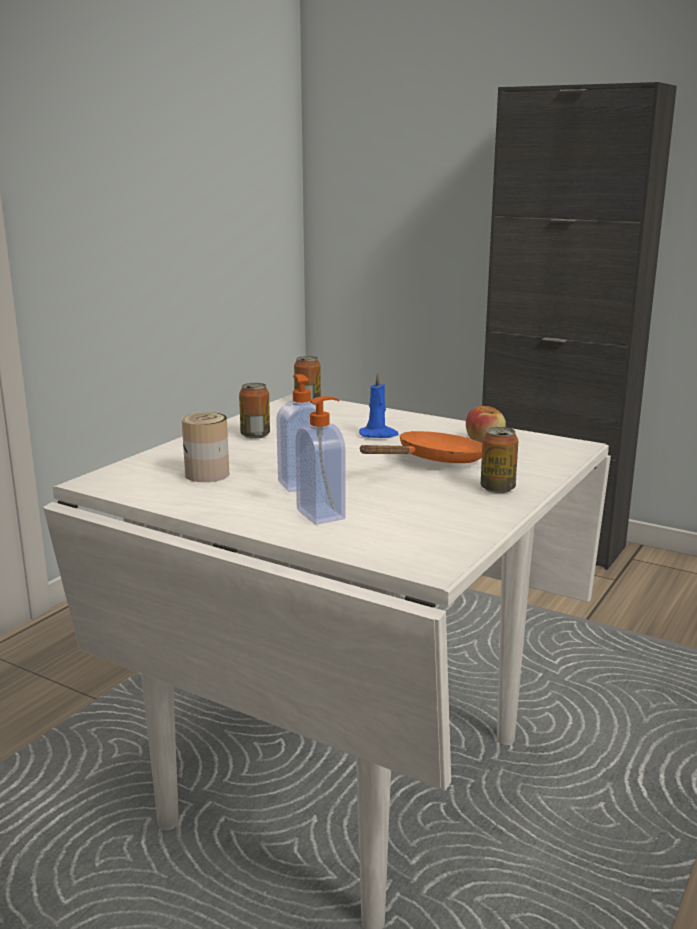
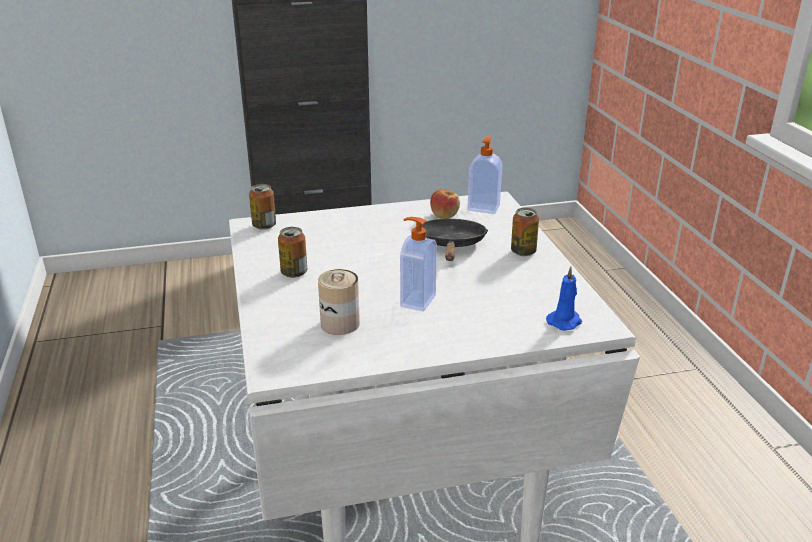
camera: 45 degrees left, 10 degrees up
soap dispenser [295,396,346,525] -> soap dispenser moved to [467,136,502,214]
blue candle [359,373,399,438] -> blue candle moved to [546,266,582,331]
orange frying pan [359,431,482,463] -> black frying pan [422,219,488,261]

